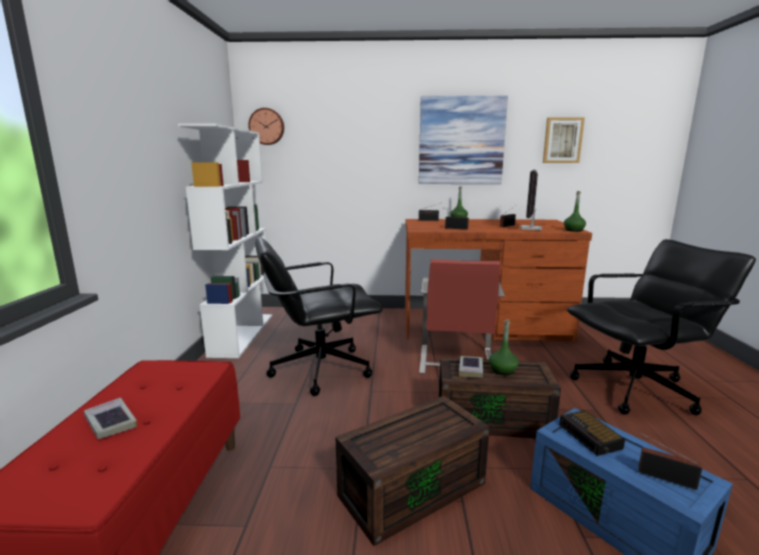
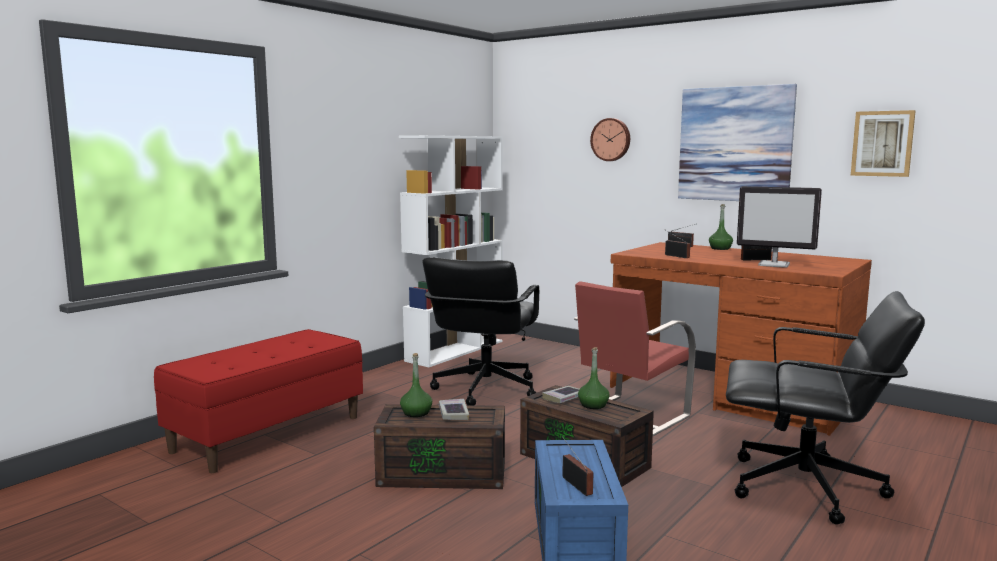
camera: 35 degrees right, 5 degrees down
book [84,398,137,439] -> book moved to [439,399,469,420]
wall clock [248,108,284,145] -> wall clock moved to [590,118,630,161]
black office chair [255,237,382,396] -> black office chair turned 90 degrees counterclockwise [423,257,539,405]
monitor [520,170,542,230] -> monitor turned 120 degrees counterclockwise [737,186,822,268]
alarm clock [559,410,625,456] -> none
green bottle [564,191,586,232] -> green bottle moved to [400,353,432,417]

